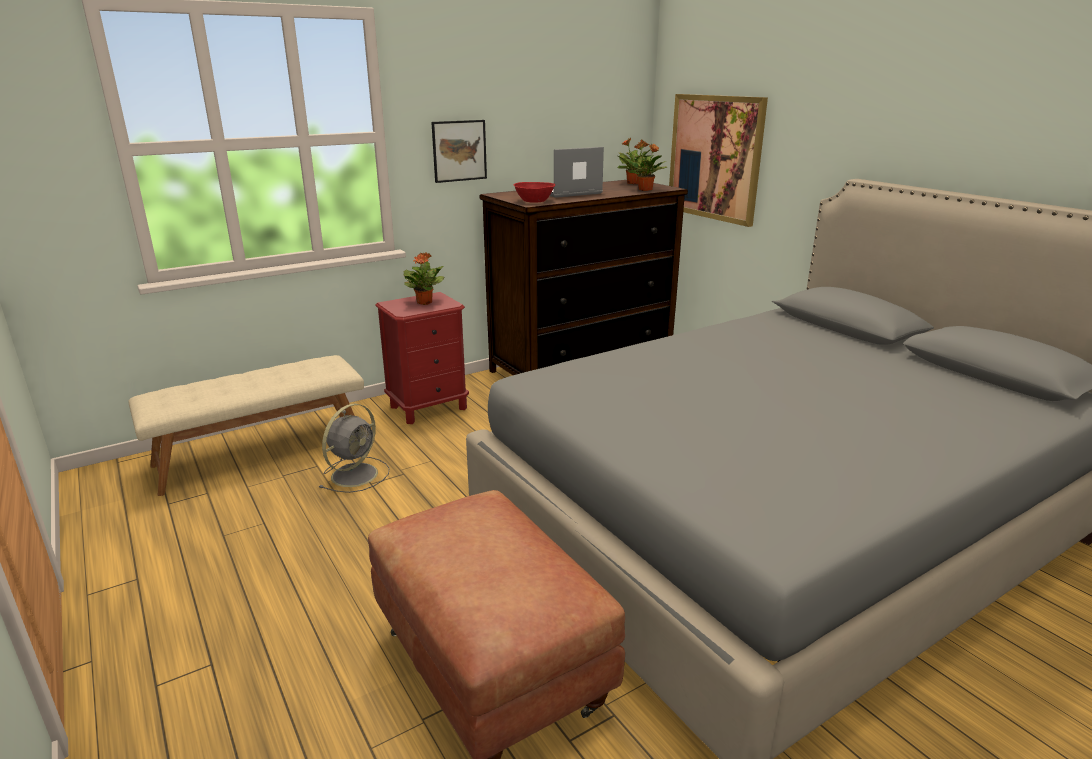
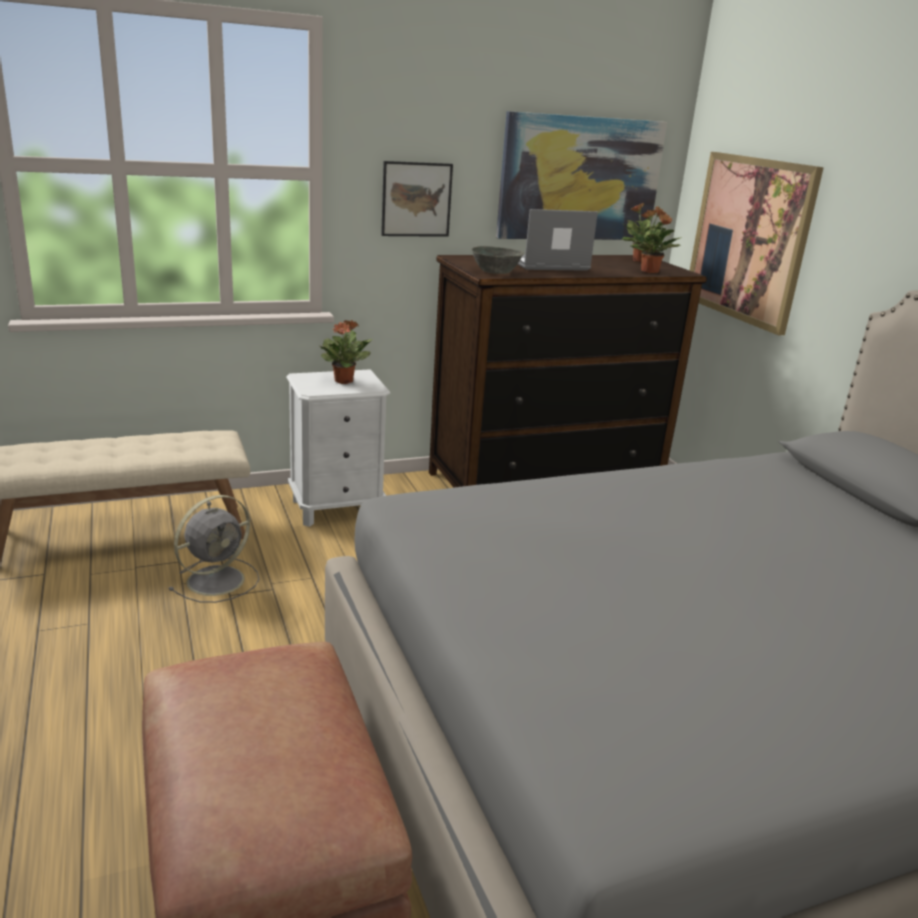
camera: 10 degrees right, 0 degrees up
red nightstand [375,292,469,424] -> white nightstand [286,369,390,527]
red bowl [513,182,555,203] -> grey bowl [471,246,524,274]
none -> picture [496,111,667,240]

